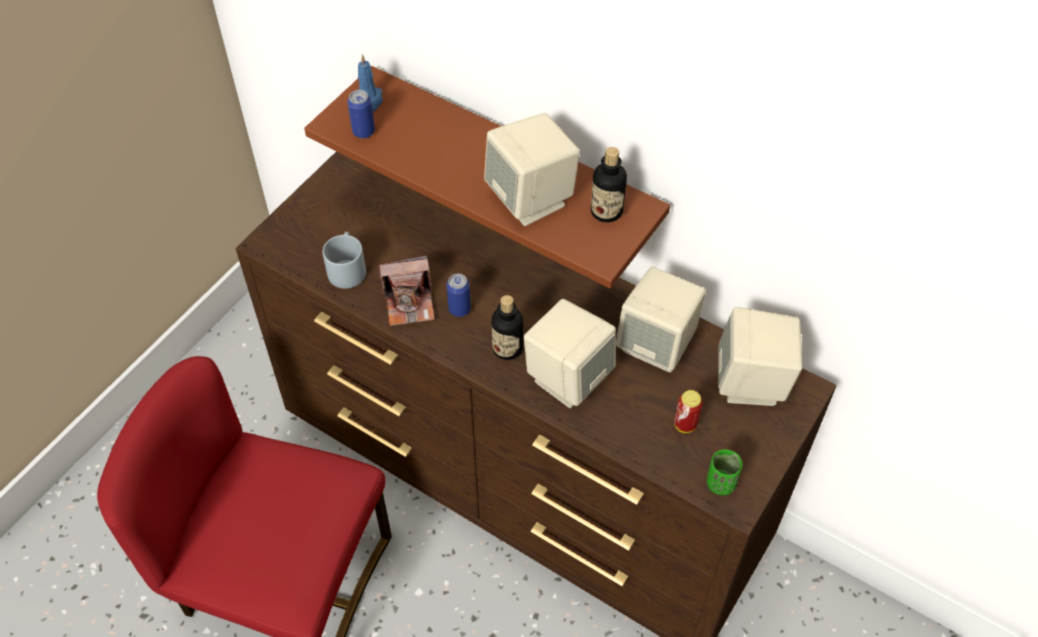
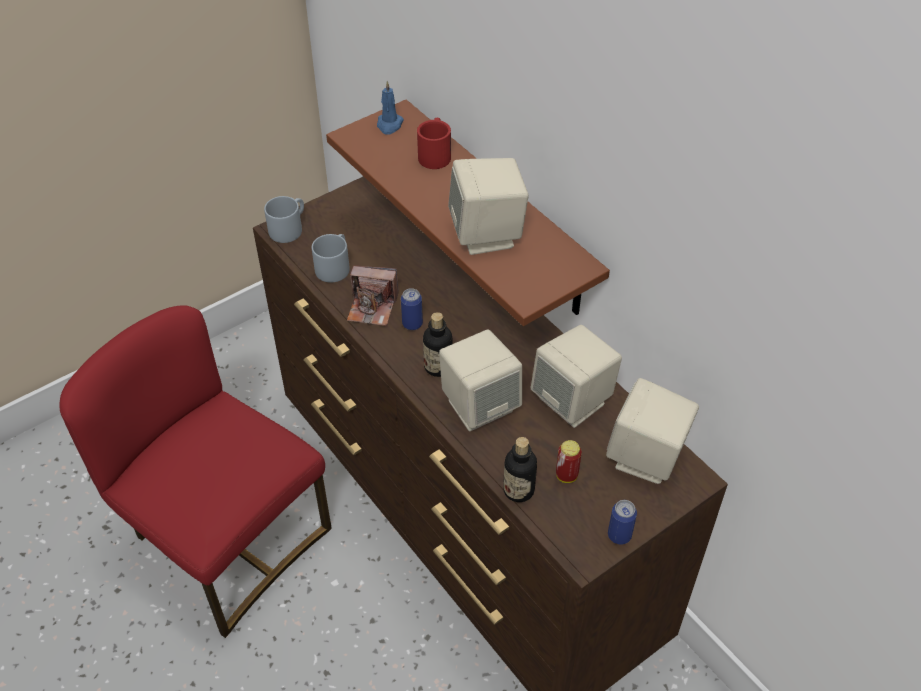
camera: 20 degrees right, 5 degrees down
can [347,90,375,138] -> can moved to [608,500,637,545]
bottle [591,147,627,223] -> bottle moved to [503,437,537,502]
green cup [707,449,743,495] -> none
none -> grey mug [264,196,304,243]
none -> red mug [417,117,451,169]

